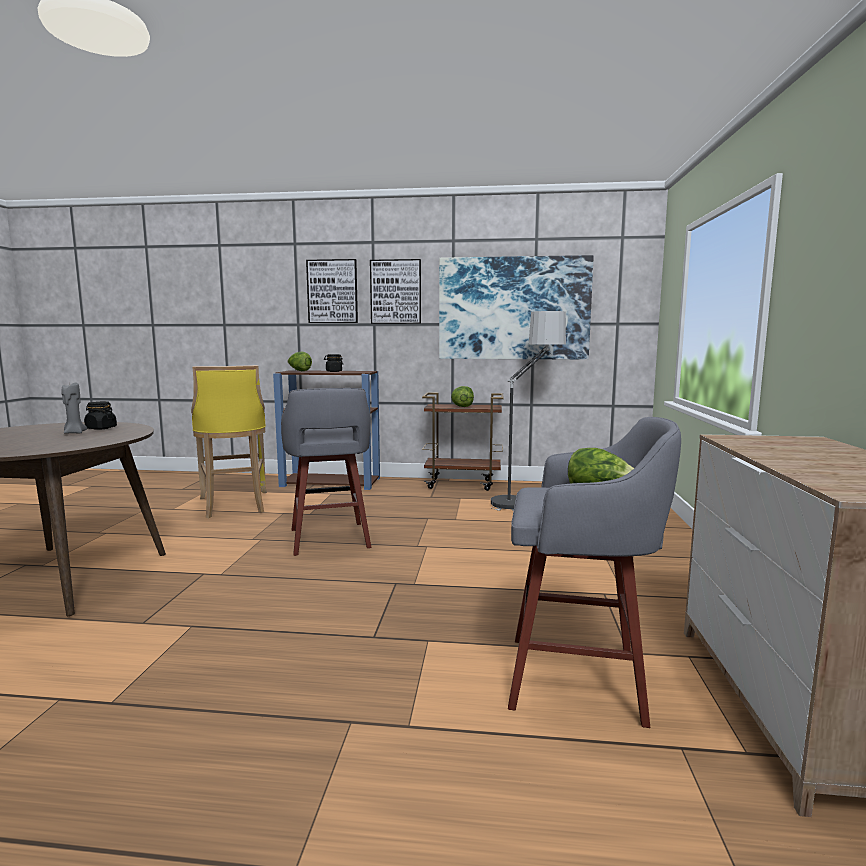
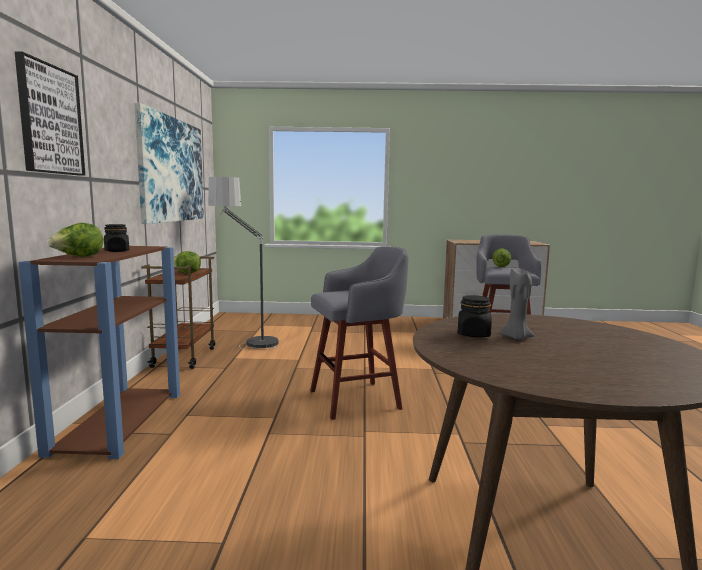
camera: 95 degrees left, 0 degrees up
yellow stool [191,365,267,518] -> none
picture [370,259,421,324] -> none

